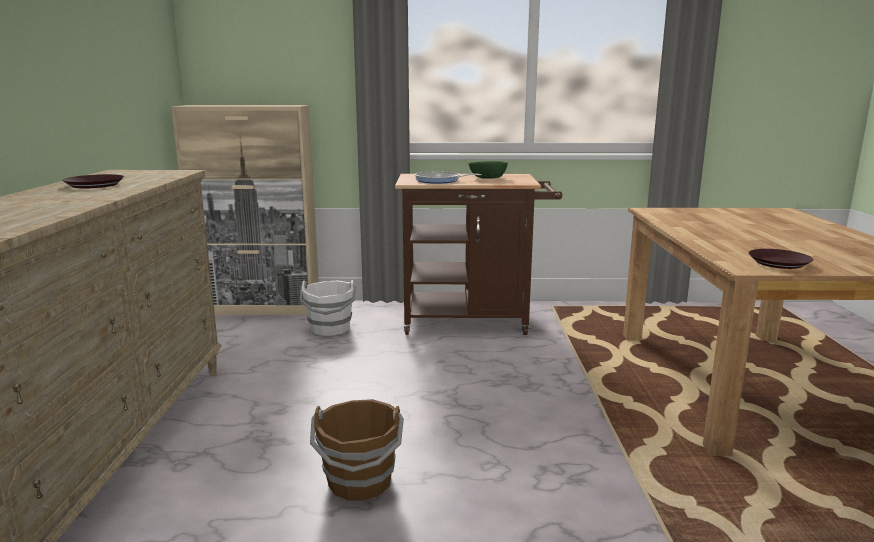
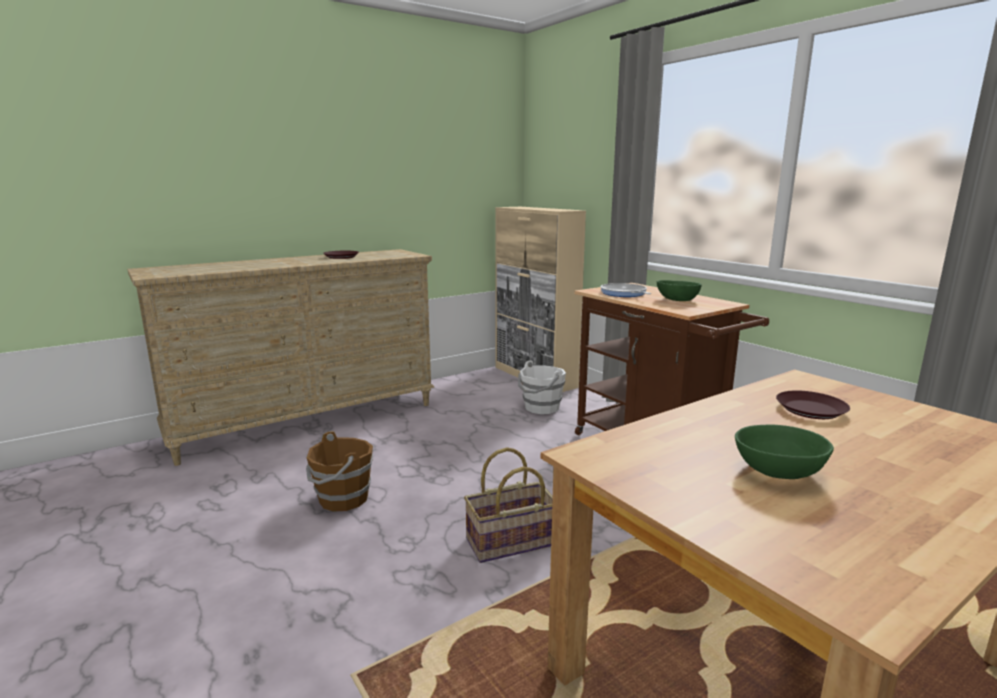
camera: 55 degrees right, 0 degrees up
brown plate [748,249,813,269] -> brown plate moved to [776,390,850,419]
none -> basket [464,447,553,563]
none -> green bowl [735,425,834,479]

